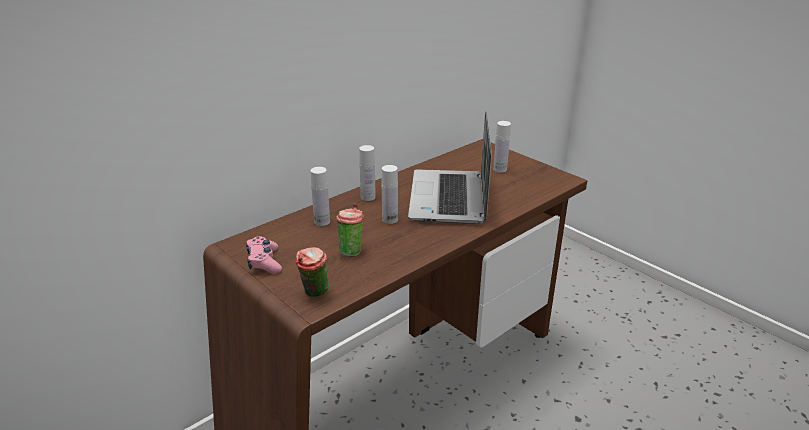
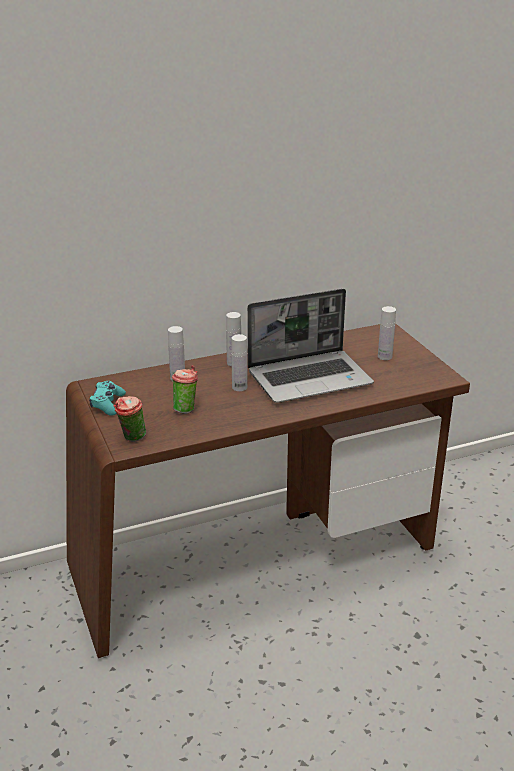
camera: 20 degrees right, 0 degrees up
pink game controller [246,236,282,274] -> turquoise game controller [89,381,126,416]
laptop [408,111,492,224] -> laptop turned 135 degrees counterclockwise [247,289,374,403]

